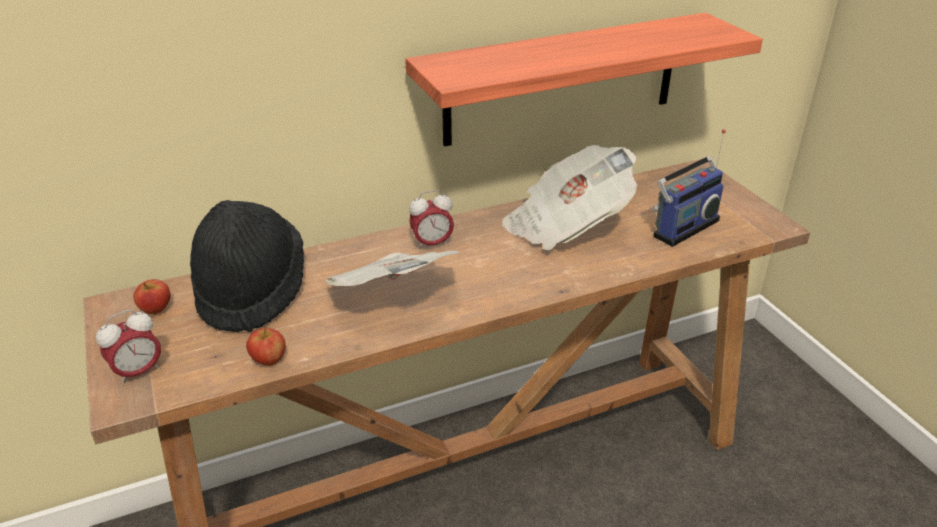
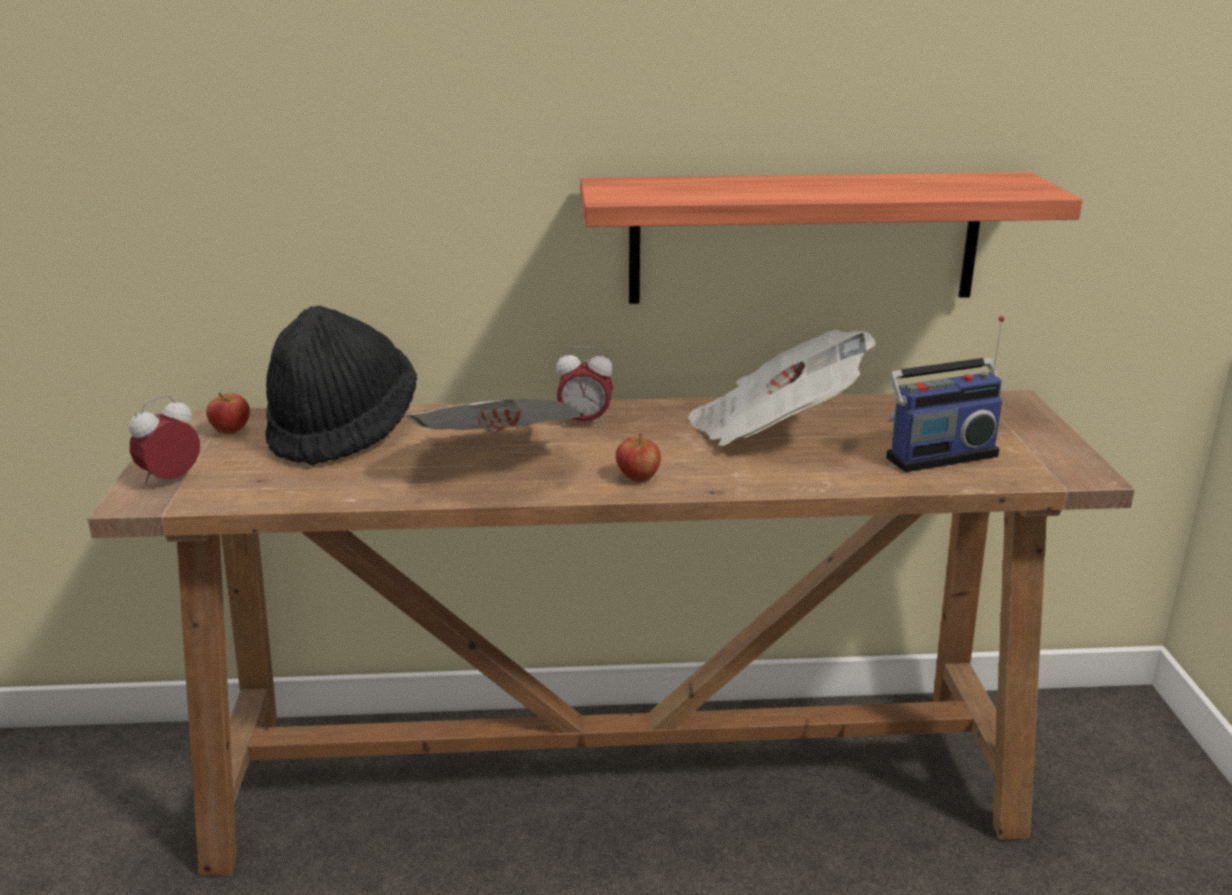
camera: 20 degrees right, 10 degrees down
alarm clock [96,310,161,386] -> alarm clock turned 150 degrees clockwise [129,395,200,485]
apple [246,327,286,366] -> apple moved to [616,432,661,482]

